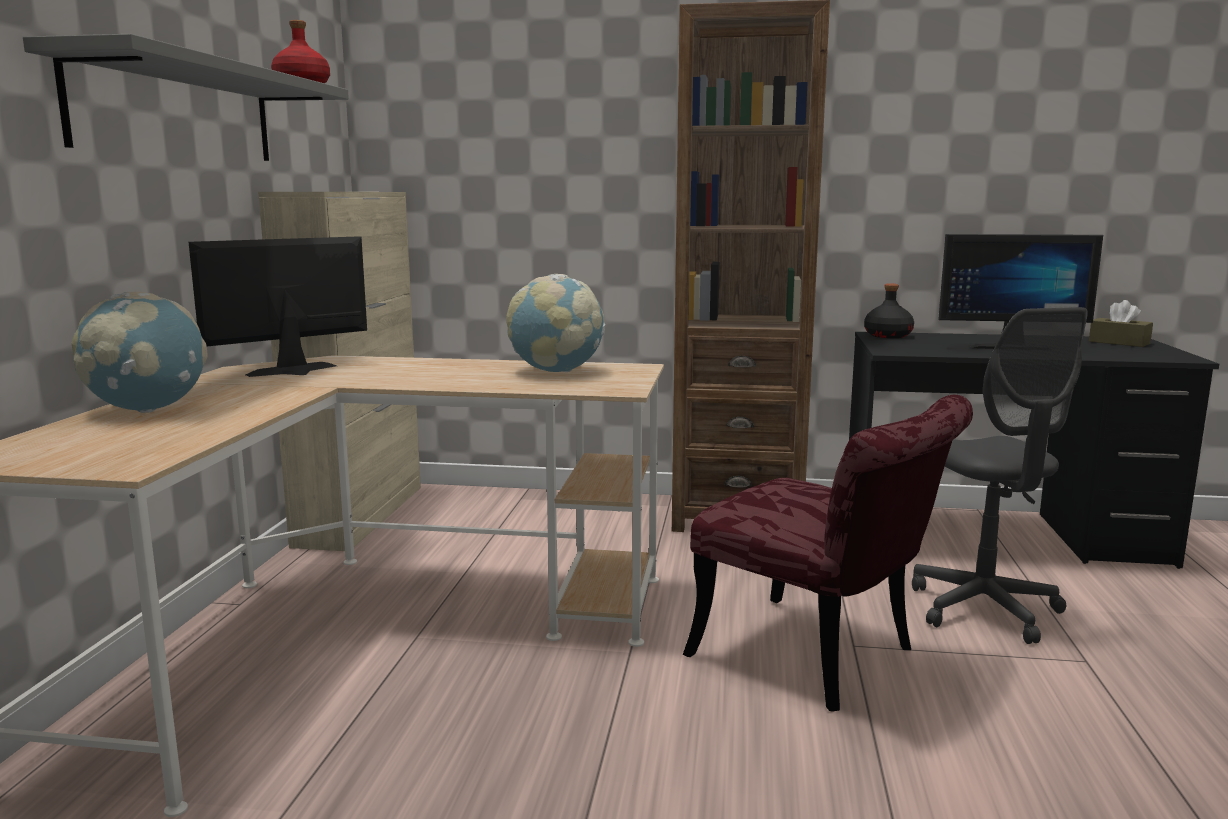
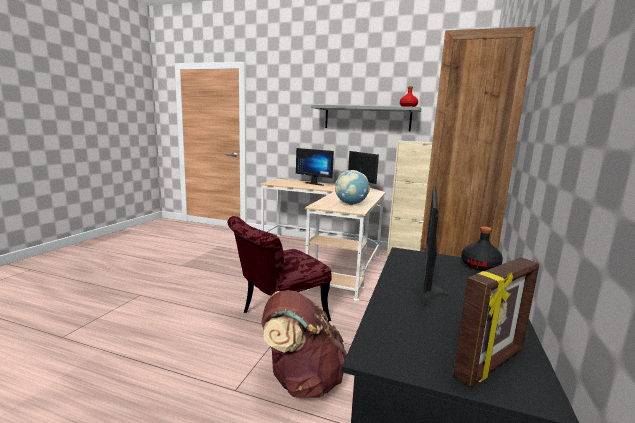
camera: 100 degrees right, 0 degrees up
globe [72,292,208,413] -> monitor [296,148,334,186]
grey office chair [912,307,1088,644] -> brown backpack [261,290,347,398]
brown tissue box [1089,300,1153,347] -> picture frame [453,257,539,386]

